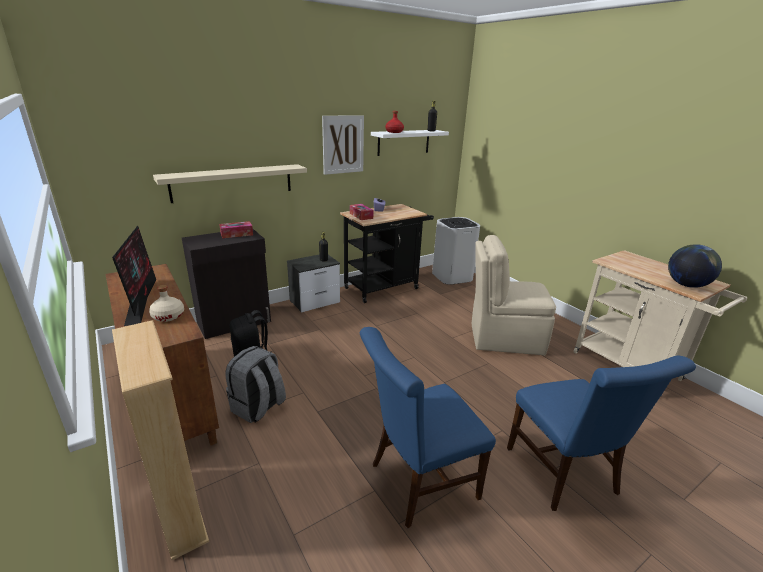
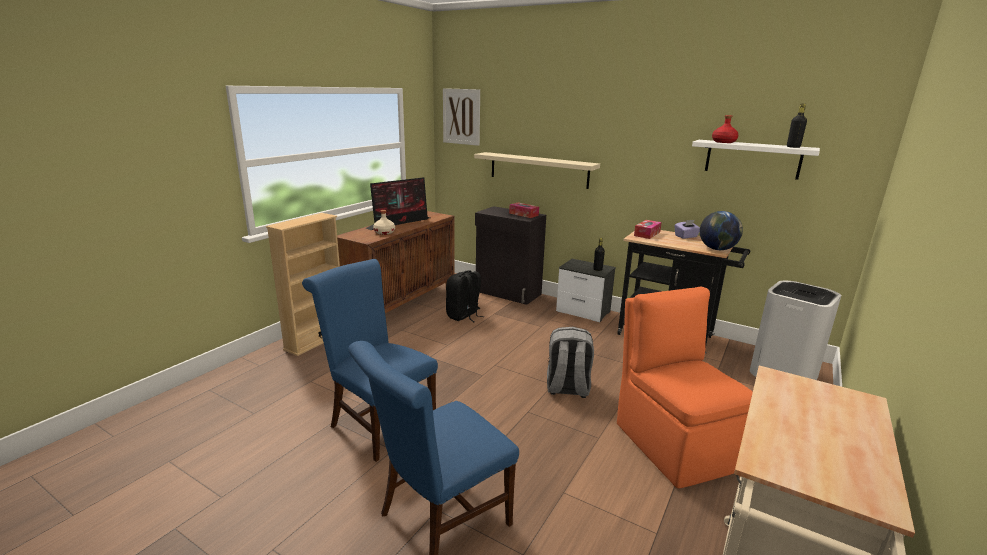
camera: 65 degrees right, 5 degrees down
grey backpack [225,346,286,423] -> grey backpack moved to [547,327,594,398]
picture [322,115,364,175] -> picture moved to [443,88,480,146]
beige chair [471,235,556,355] -> orange chair [617,287,753,489]
globe [668,244,722,288] -> globe moved to [700,211,743,250]

